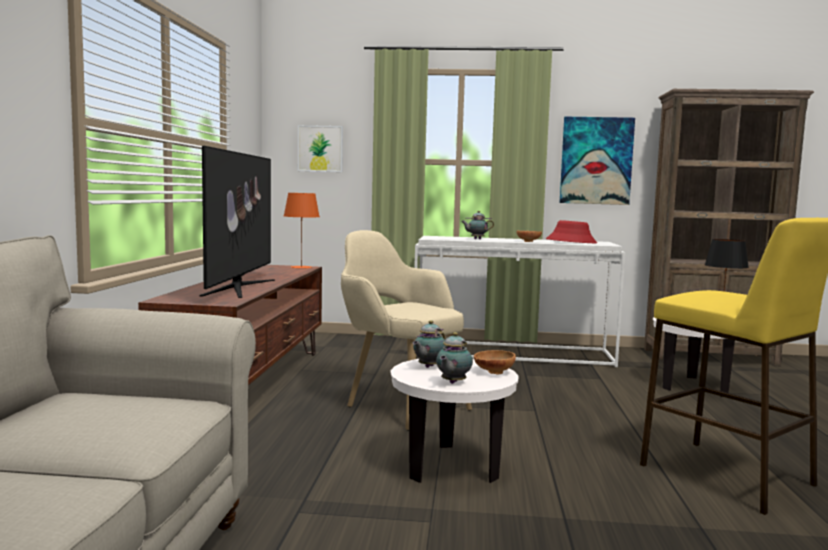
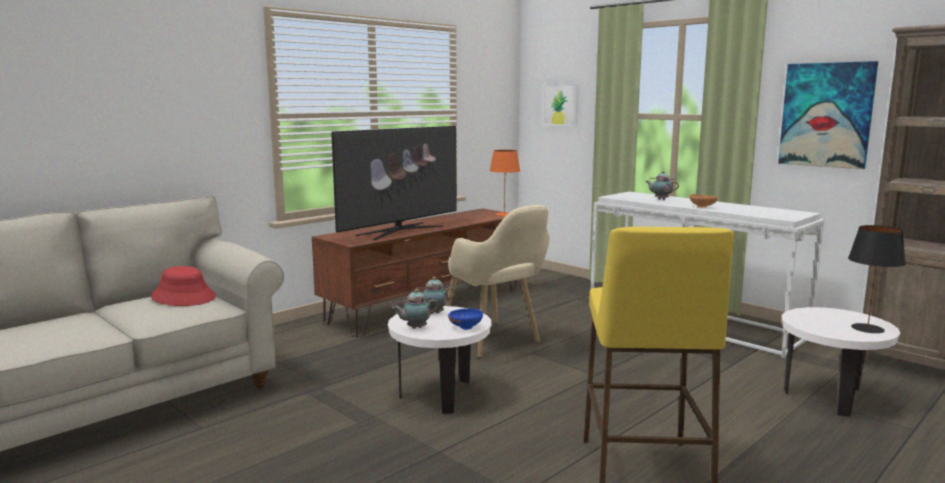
camera: 40 degrees right, 5 degrees up
beige armchair [341,230,472,431] -> beige armchair turned 150 degrees clockwise [445,205,549,358]
brown bowl [474,350,516,375] -> blue bowl [448,309,483,330]
red hat [546,220,597,243] -> red hat moved to [151,266,216,306]

